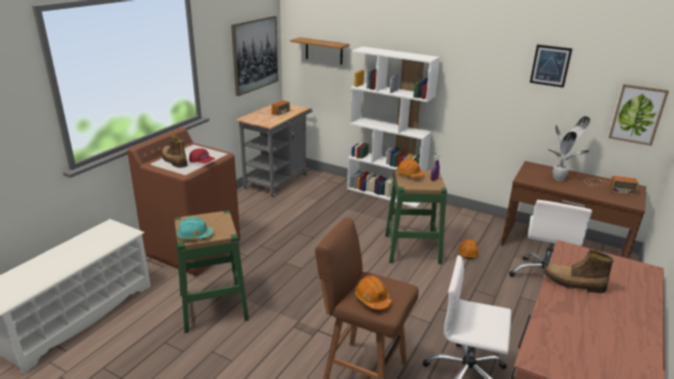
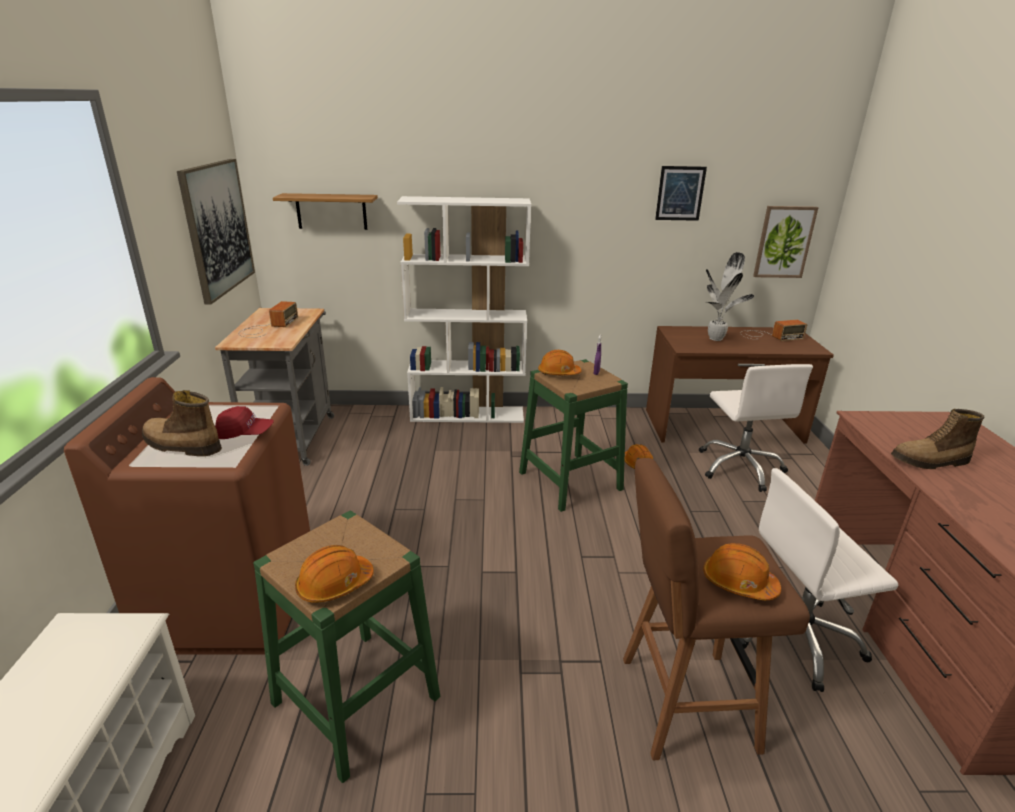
camera: 30 degrees left, 0 degrees up
turquoise hard hat [176,217,214,239] -> orange hard hat [295,545,374,602]

